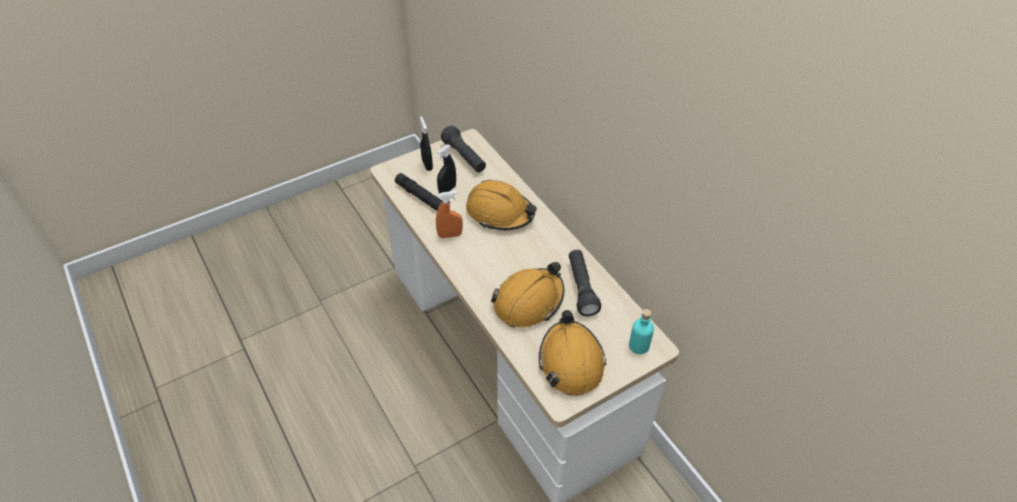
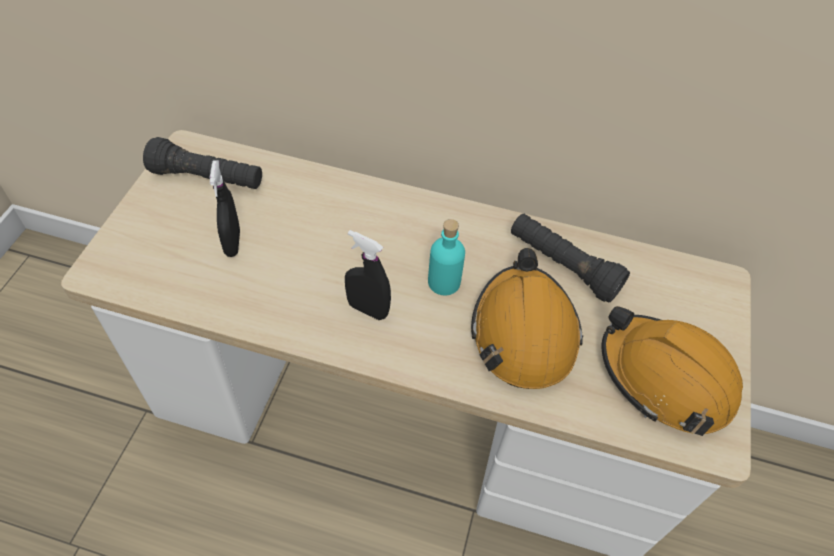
camera: 45 degrees left, 5 degrees up
black flashlight [395,173,442,211] -> none
black spray bottle [420,116,433,171] -> black spray bottle moved to [345,230,391,320]
orange spray bottle [436,191,463,238] -> none
orange hard hat [466,179,537,230] -> none
turquoise bottle [629,309,654,354] -> turquoise bottle moved to [428,219,465,295]

